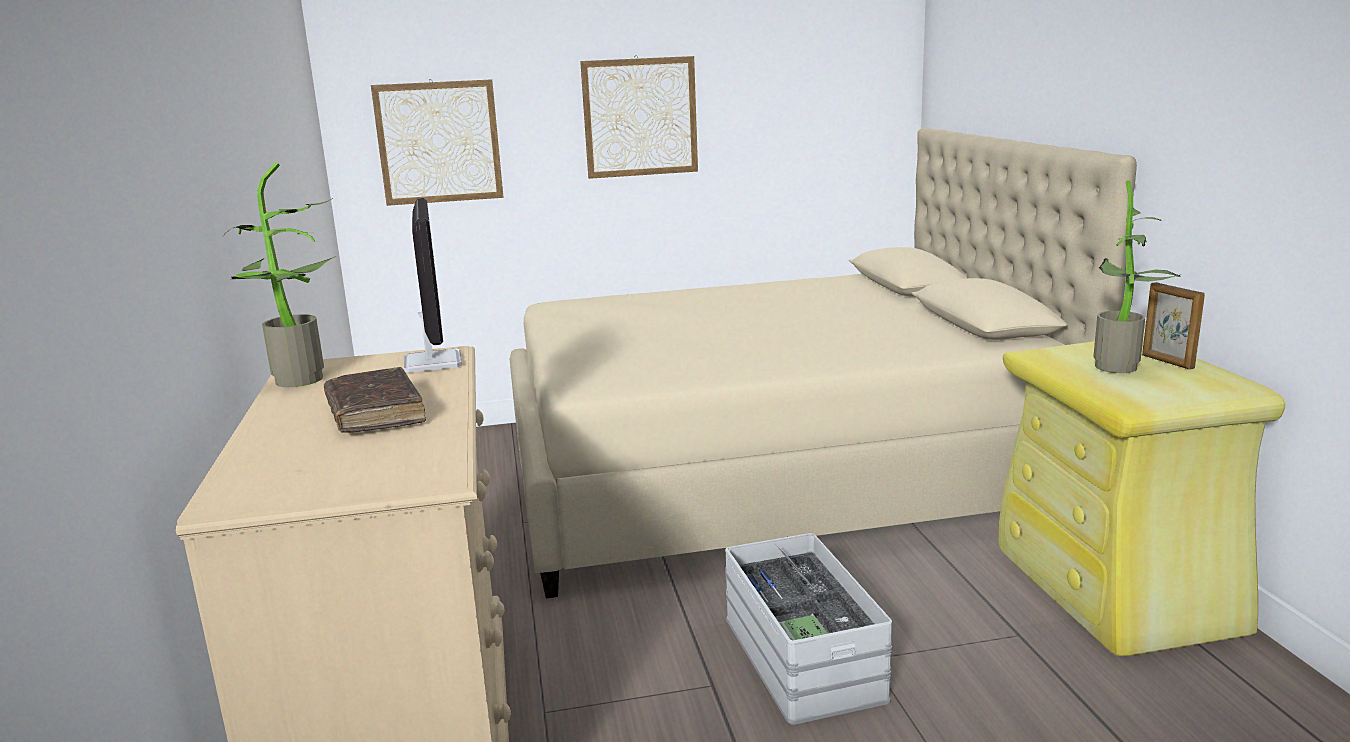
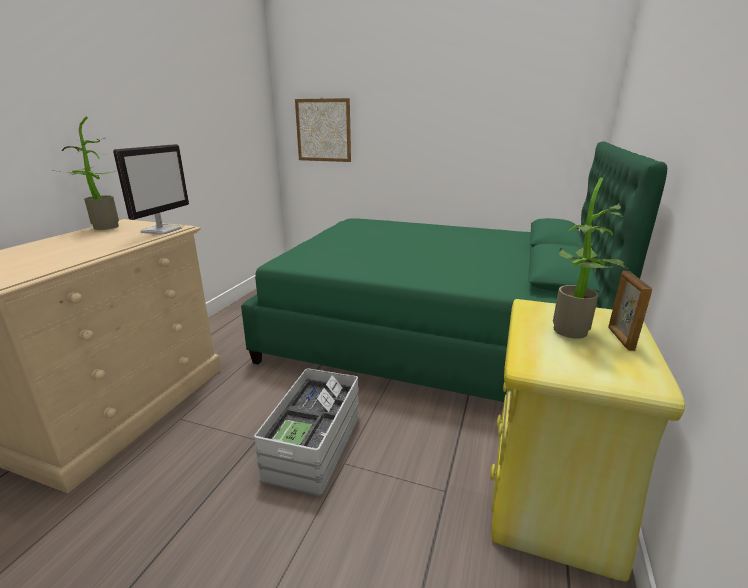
camera: 30 degrees right, 5 degrees up
brown book [324,367,426,433] -> none
beige bed [510,127,1137,598] -> green bed [241,141,667,402]
picture [580,56,698,179] -> none

